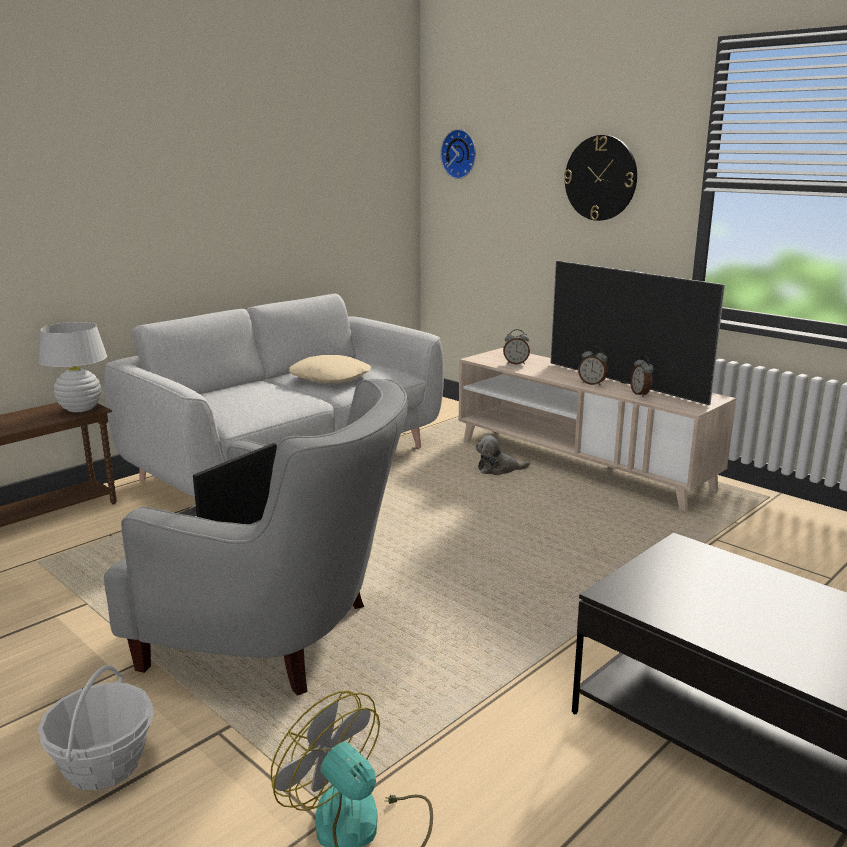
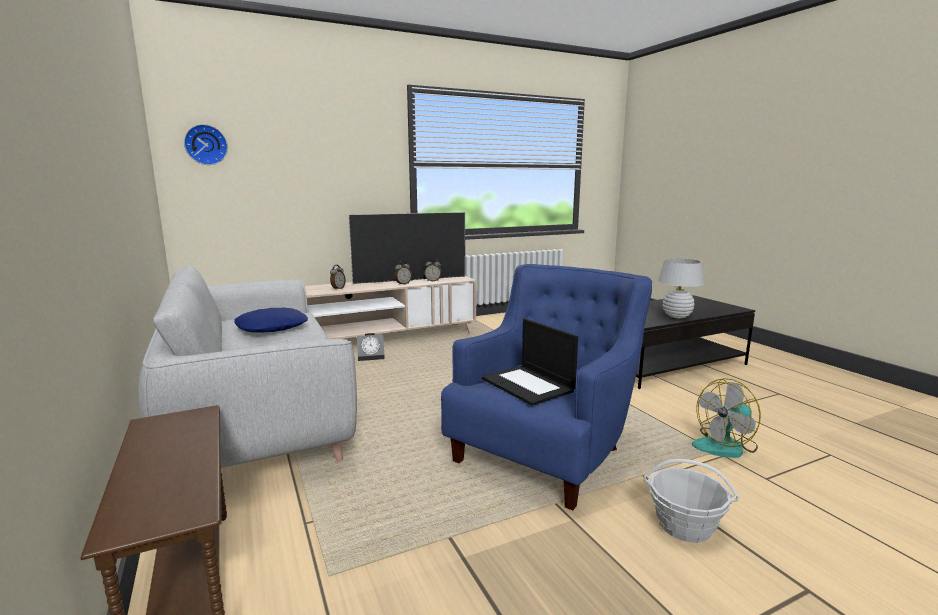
camera: 70 degrees left, 5 degrees down
white table lamp [39,322,107,412] -> white table lamp moved to [658,258,704,319]
grey armchair [104,379,408,696] -> blue armchair [441,264,652,511]
beige pillow [289,355,371,383] -> blue pillow [234,308,308,333]
plush toy [475,435,530,475] -> alarm clock [357,333,385,361]
wall clock [564,135,637,221] -> none

